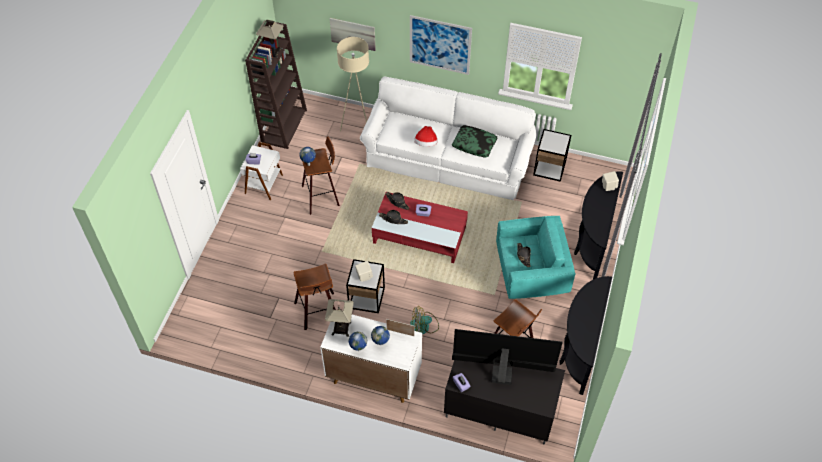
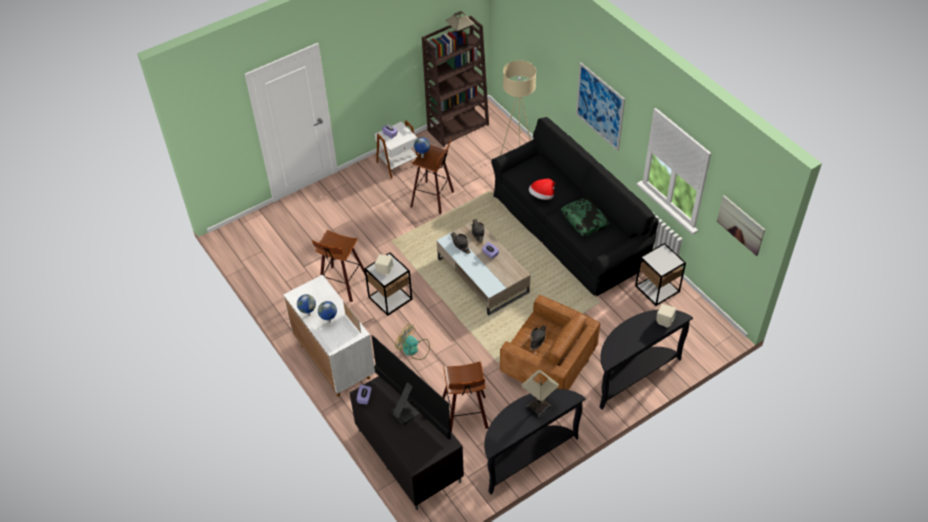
camera: 40 degrees right, 5 degrees down
table lamp [325,299,354,337] -> table lamp moved to [521,370,559,418]
picture [330,18,376,51] -> picture moved to [717,195,765,256]
white sofa [360,77,537,200] -> black sofa [491,117,659,297]
red coffee table [372,192,468,263] -> beige coffee table [437,220,531,315]
turquoise armchair [496,216,575,299] -> brown armchair [500,295,600,390]

